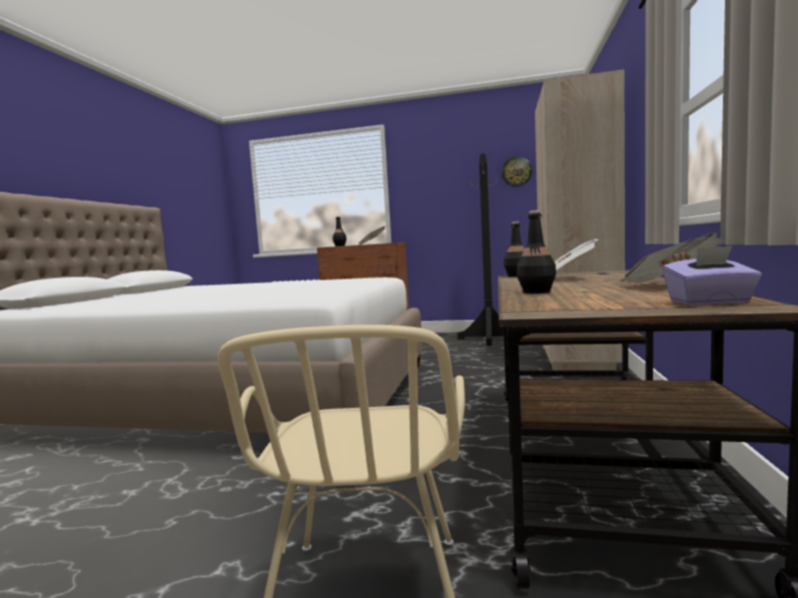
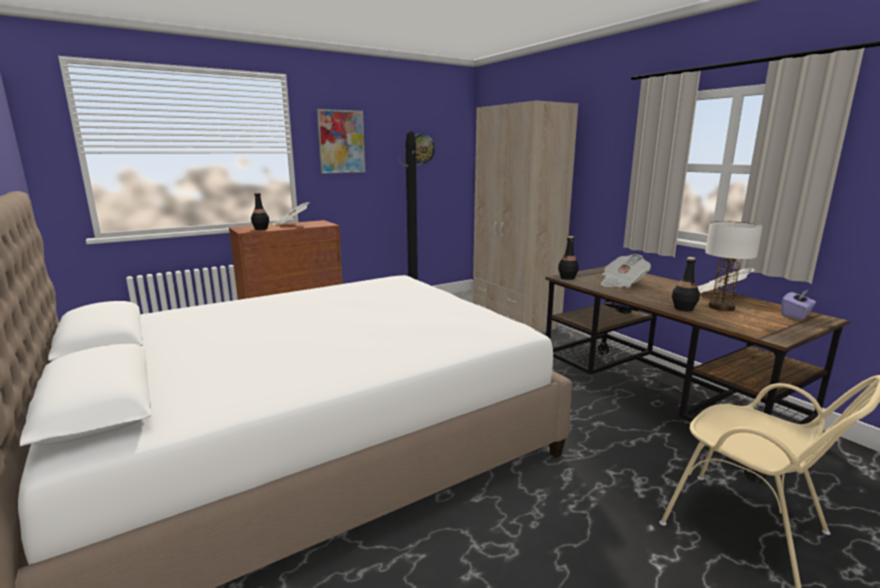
camera: 45 degrees left, 10 degrees up
none -> picture [317,109,365,173]
none -> table lamp [705,221,763,311]

